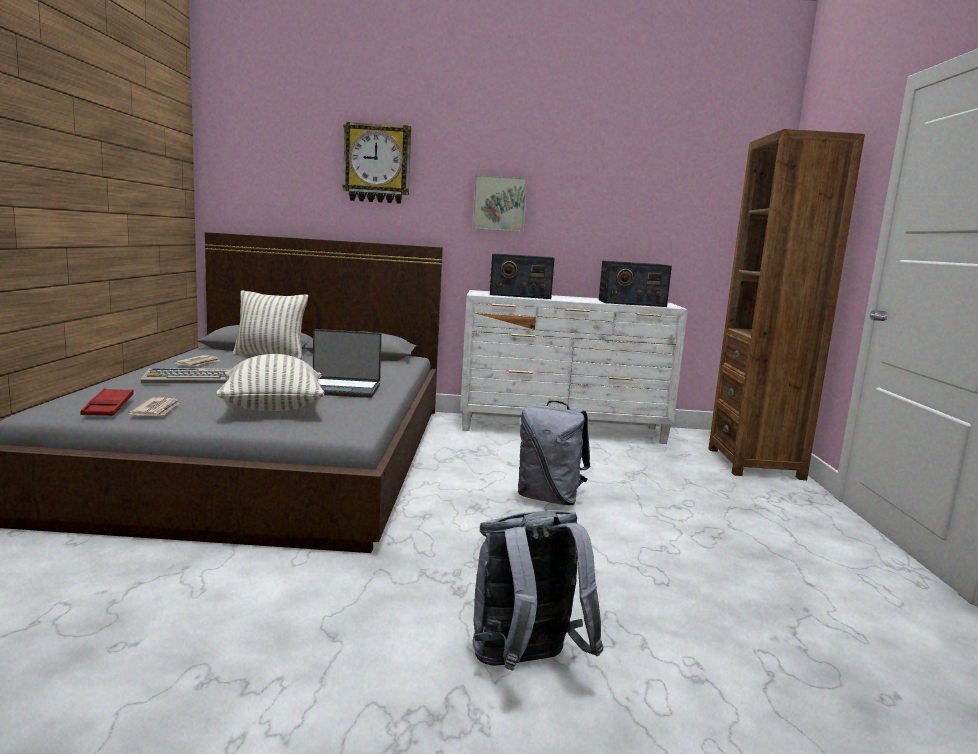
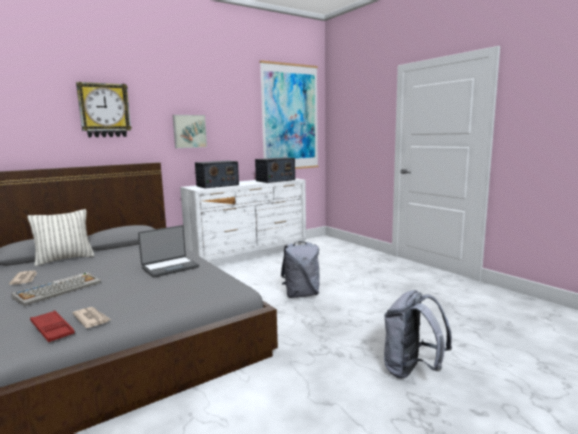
camera: 35 degrees left, 0 degrees up
pillow [216,354,324,411] -> none
brown bookcase [708,129,865,480] -> none
none -> picture [259,60,319,169]

